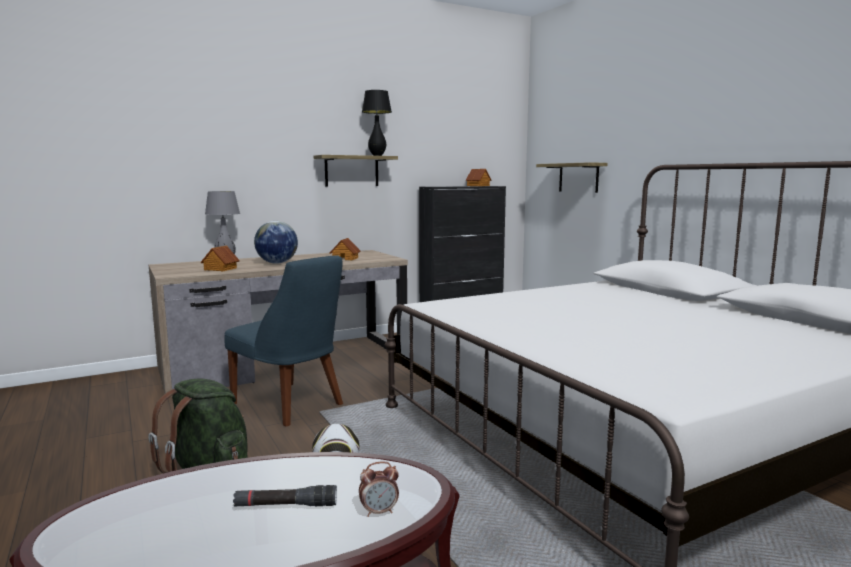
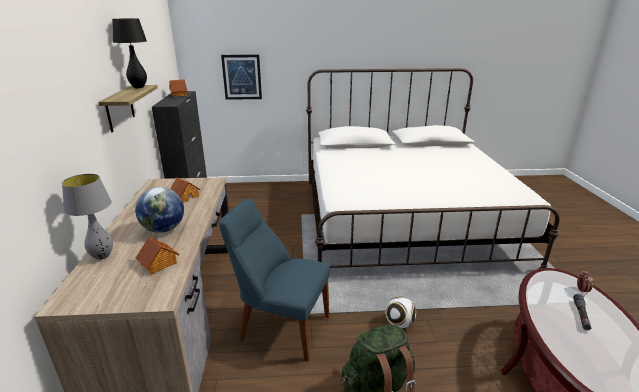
camera: 65 degrees left, 15 degrees up
blue chair [224,255,343,427] -> blue chair turned 135 degrees counterclockwise [219,198,330,361]
shelf [536,162,607,193] -> picture [221,54,262,100]

